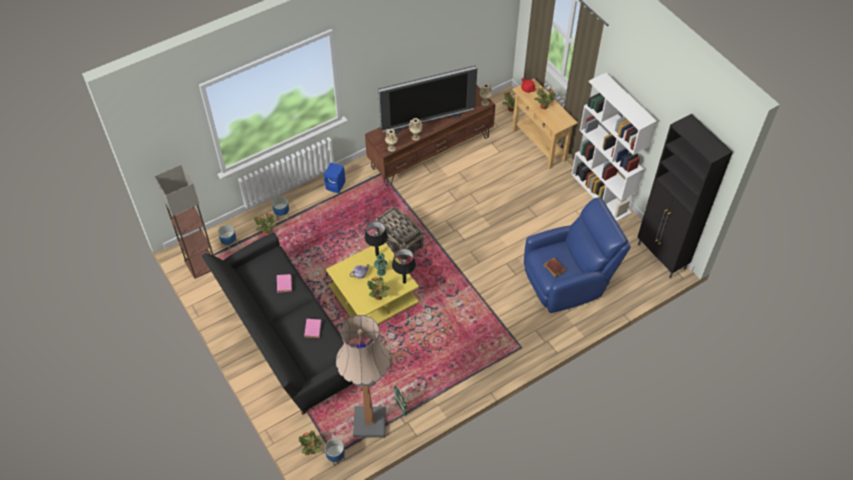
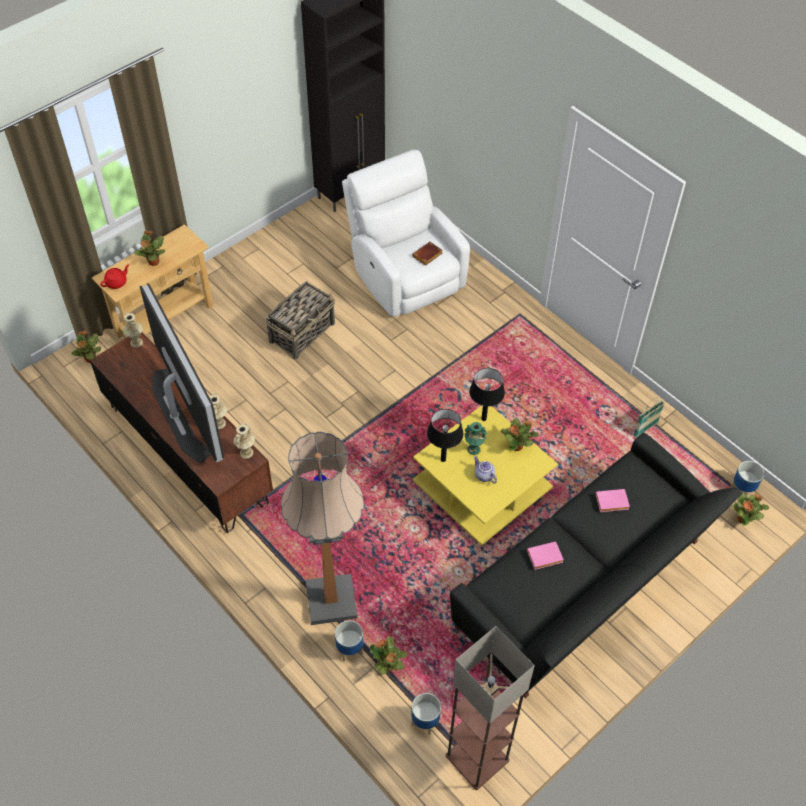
camera: 100 degrees left, 0 degrees up
blue speaker [324,163,346,193] -> none
floor lamp [336,315,390,438] -> floor lamp moved to [281,432,364,625]
basket [375,207,424,260] -> basket moved to [265,281,335,360]
blue armchair [524,198,631,313] -> white armchair [342,150,470,317]
white bookcase [571,73,657,221] -> none

